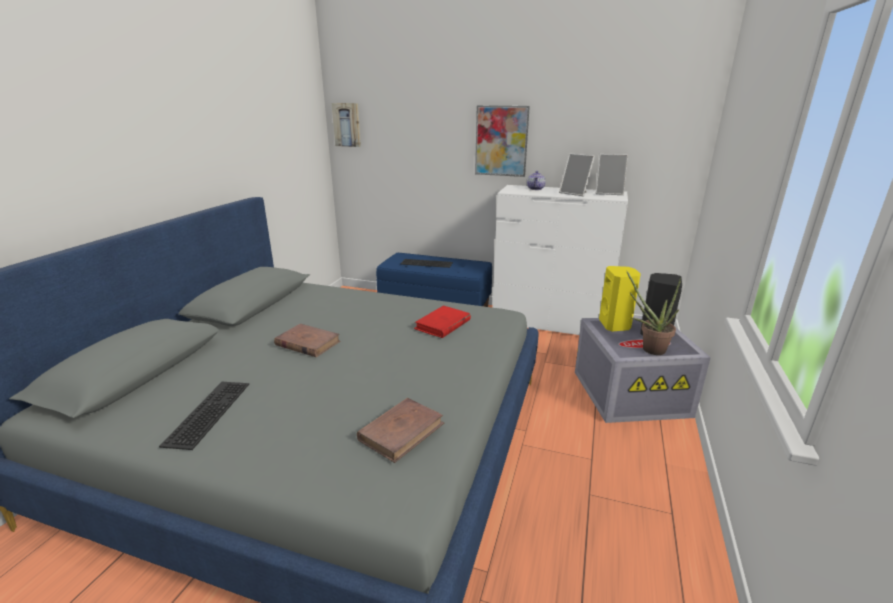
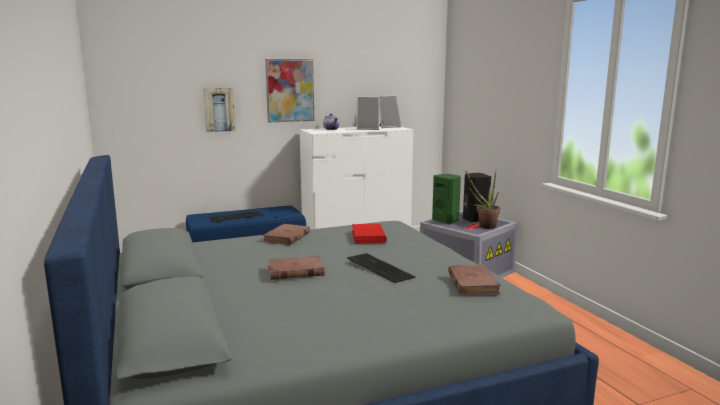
camera: 40 degrees left, 10 degrees down
keyboard [159,382,249,450] -> keyboard moved to [347,253,415,283]
picture [332,103,361,147] -> picture moved to [203,88,235,132]
yellow speaker [599,266,641,332] -> green speaker [432,174,461,224]
none -> brown book [262,224,310,245]

